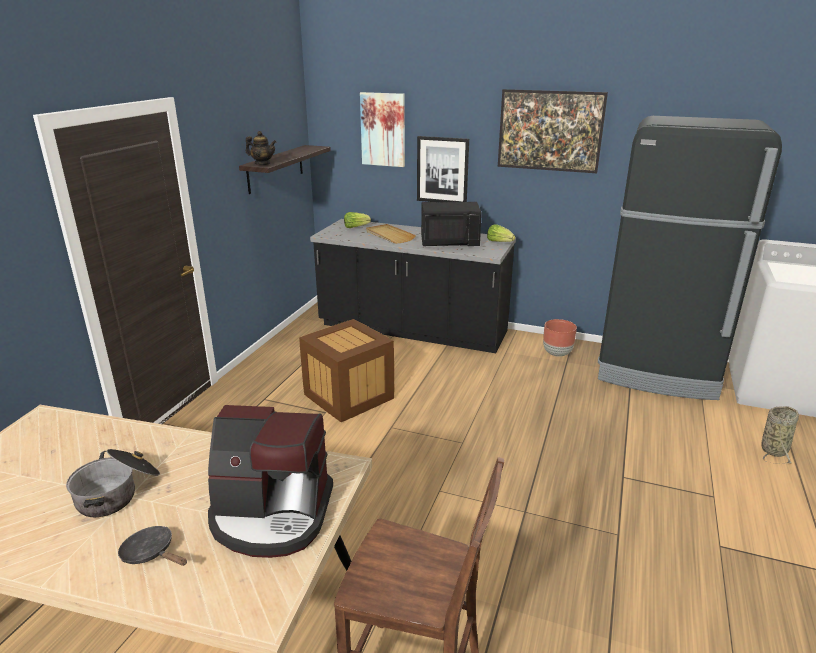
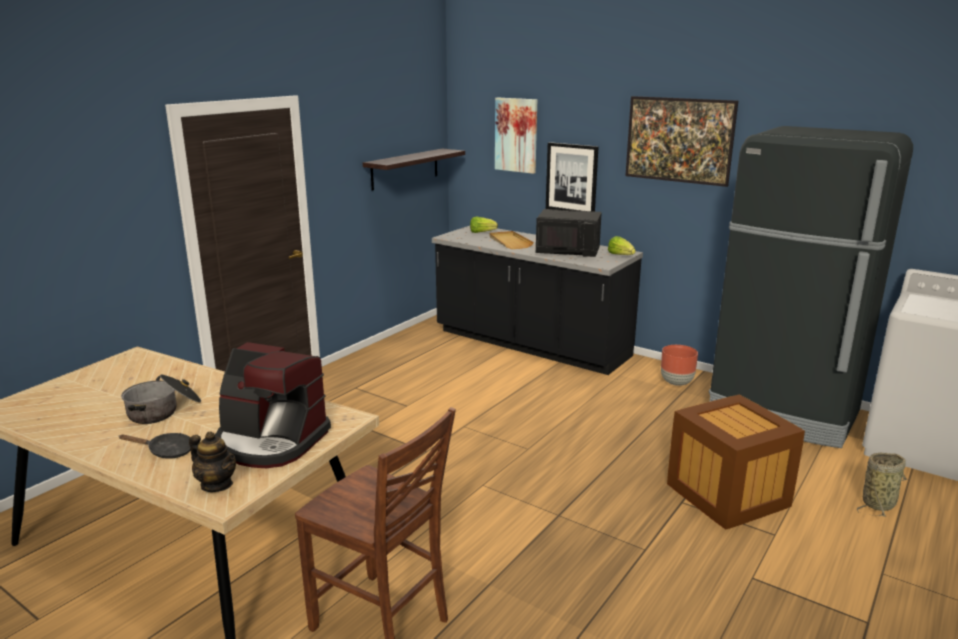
camera: 15 degrees right, 5 degrees down
black frying pan [118,526,187,566] -> black frying pan turned 135 degrees clockwise [118,433,190,459]
teapot [246,131,276,165] -> teapot moved to [189,431,236,492]
crate [299,319,394,422] -> crate moved to [667,395,805,530]

